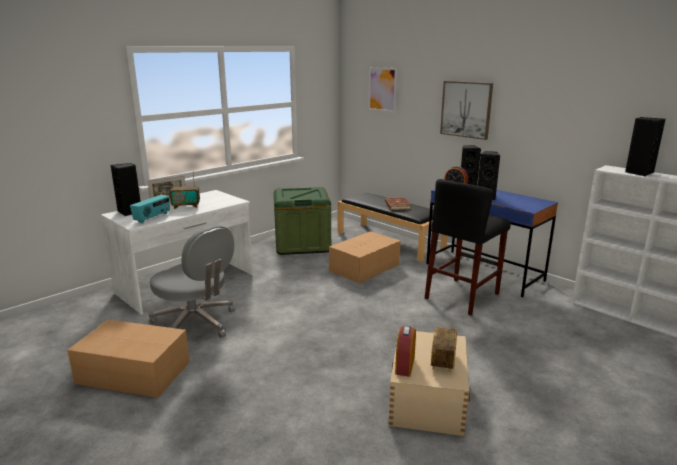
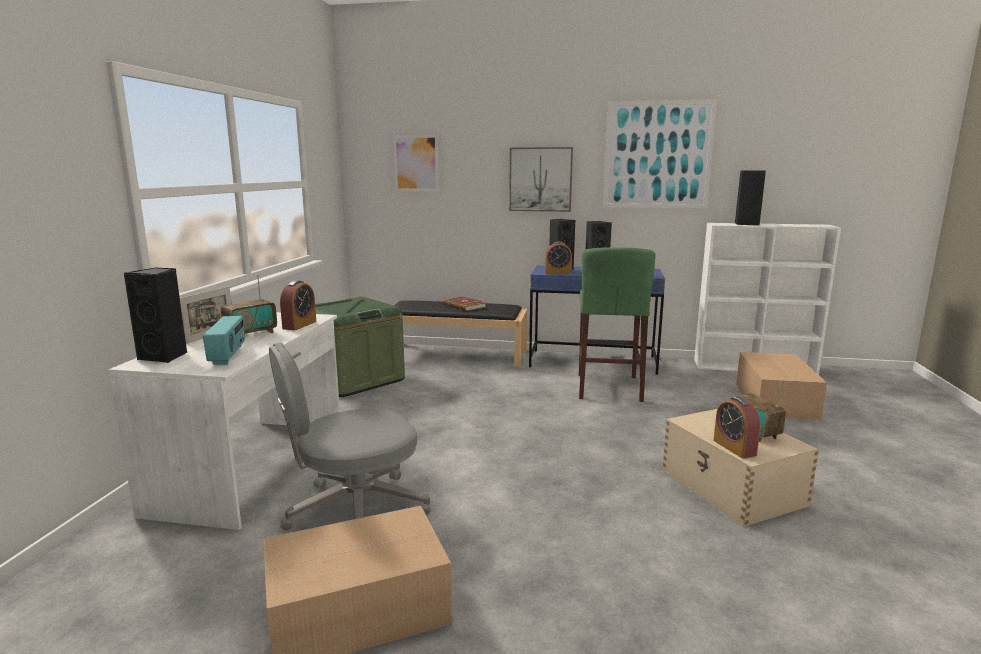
camera: 35 degrees left, 5 degrees down
grey office chair [149,225,235,338] -> grey office chair turned 150 degrees clockwise [269,343,431,531]
cardboard box [329,231,401,283] -> cardboard box moved to [736,352,827,420]
black stool [425,179,511,315] -> green stool [579,247,656,402]
none -> alarm clock [280,280,316,330]
none -> picture [603,99,717,209]

